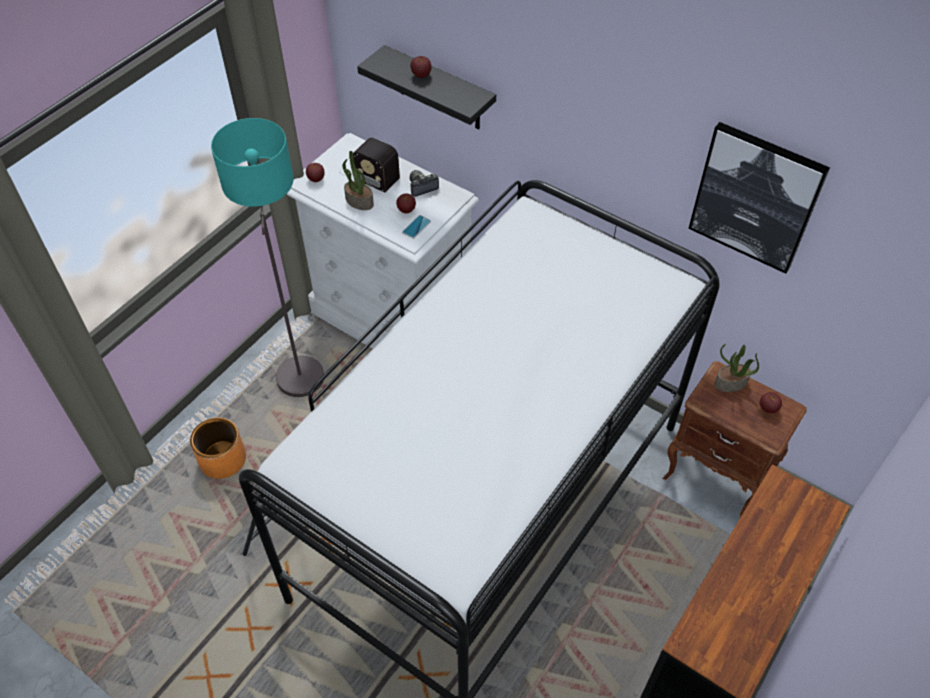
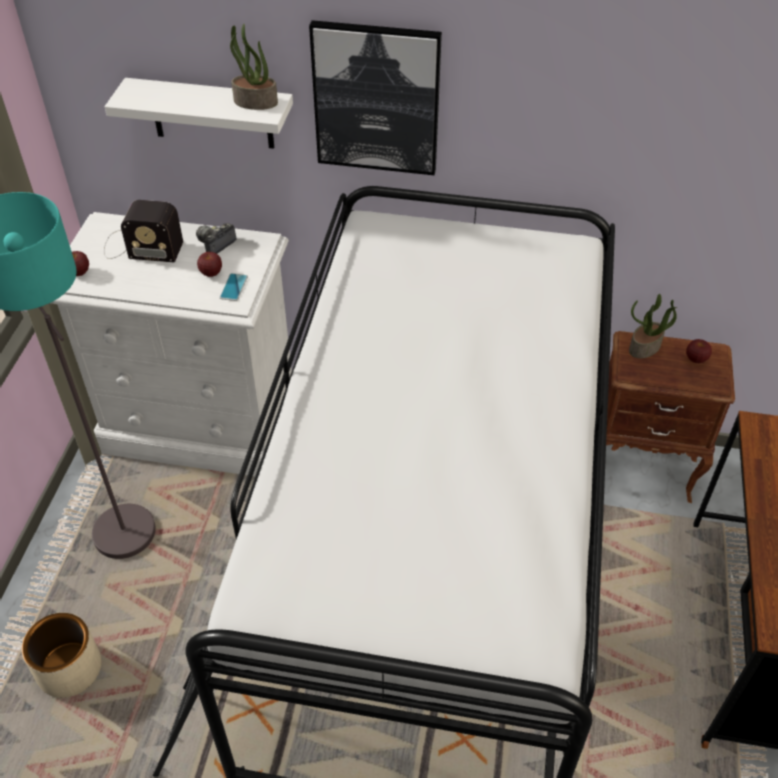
camera: 25 degrees left, 5 degrees down
orange planter [190,417,246,479] -> beige planter [21,613,101,698]
potted plant [343,151,374,210] -> potted plant moved to [230,24,278,110]
black shelf [357,45,496,129] -> white shelf [105,78,293,149]
apple [410,56,432,78] -> none
picture [688,122,830,274] -> picture moved to [309,20,442,175]

